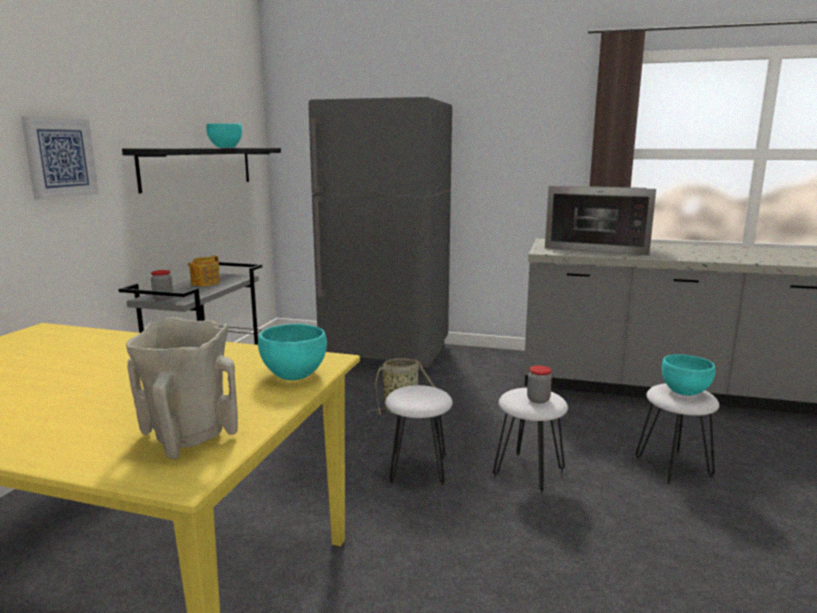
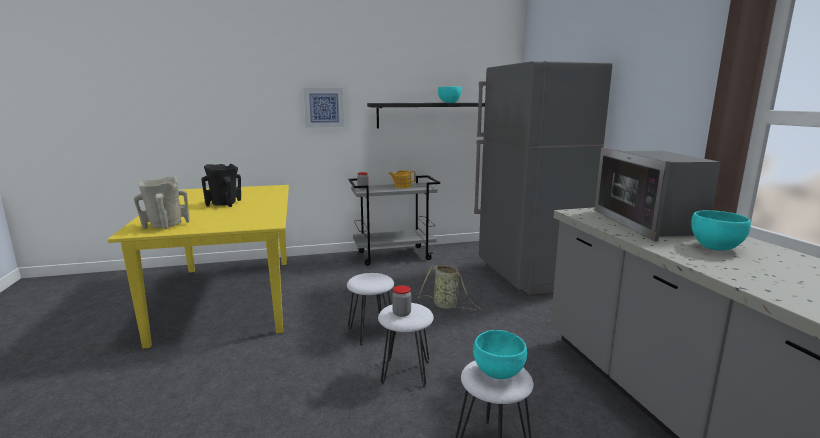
camera: 60 degrees right, 0 degrees up
turquoise bowl [258,324,327,380] -> turquoise bowl moved to [691,210,751,251]
none -> black vase [201,164,241,207]

